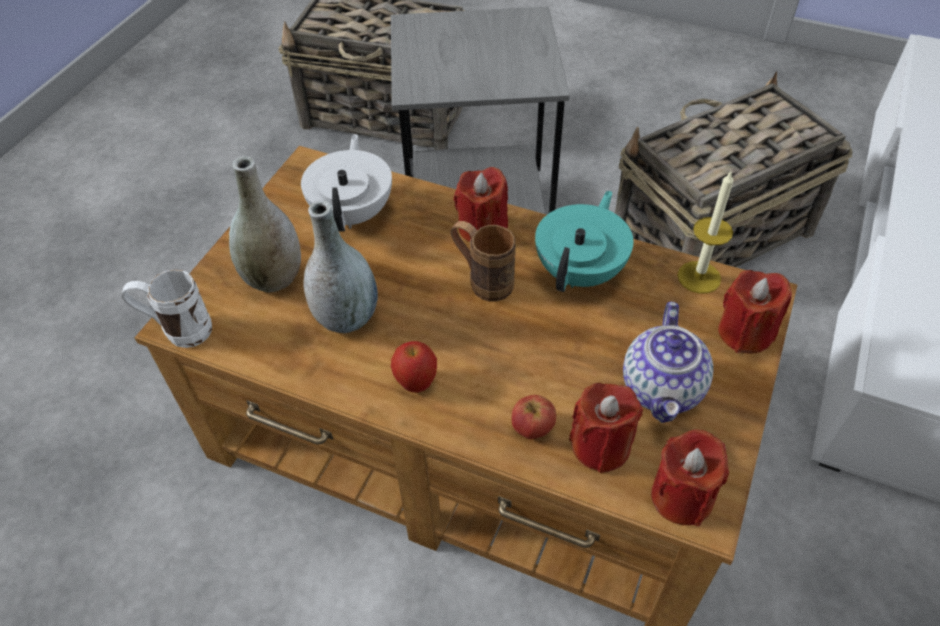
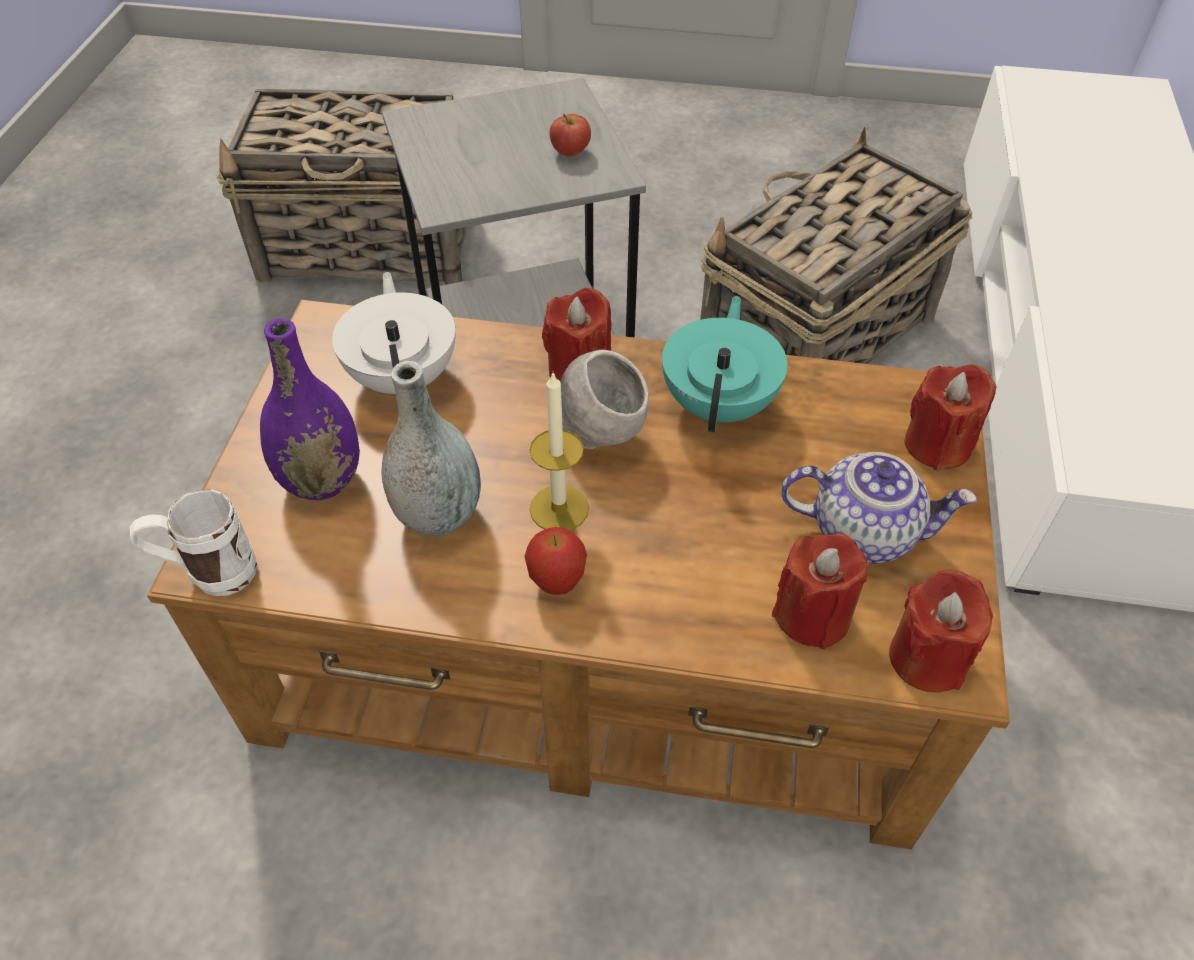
camera: 15 degrees left, 0 degrees up
grey vase [229,156,301,292] -> purple vase [260,318,360,500]
brown mug [450,221,516,302] -> grey bowl [560,349,649,449]
apple [512,395,556,439] -> apple moved to [550,114,591,157]
teapot [623,301,713,423] -> teapot turned 75 degrees counterclockwise [781,452,977,563]
candle [677,172,734,294] -> candle moved to [529,371,589,531]

